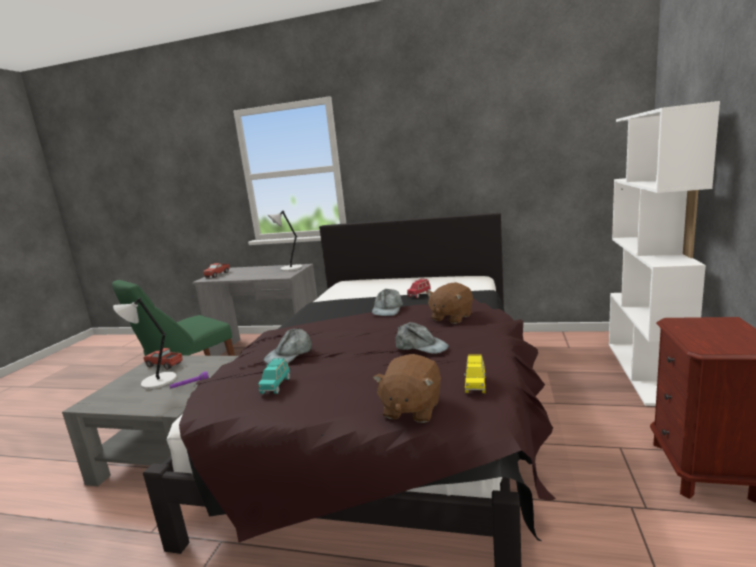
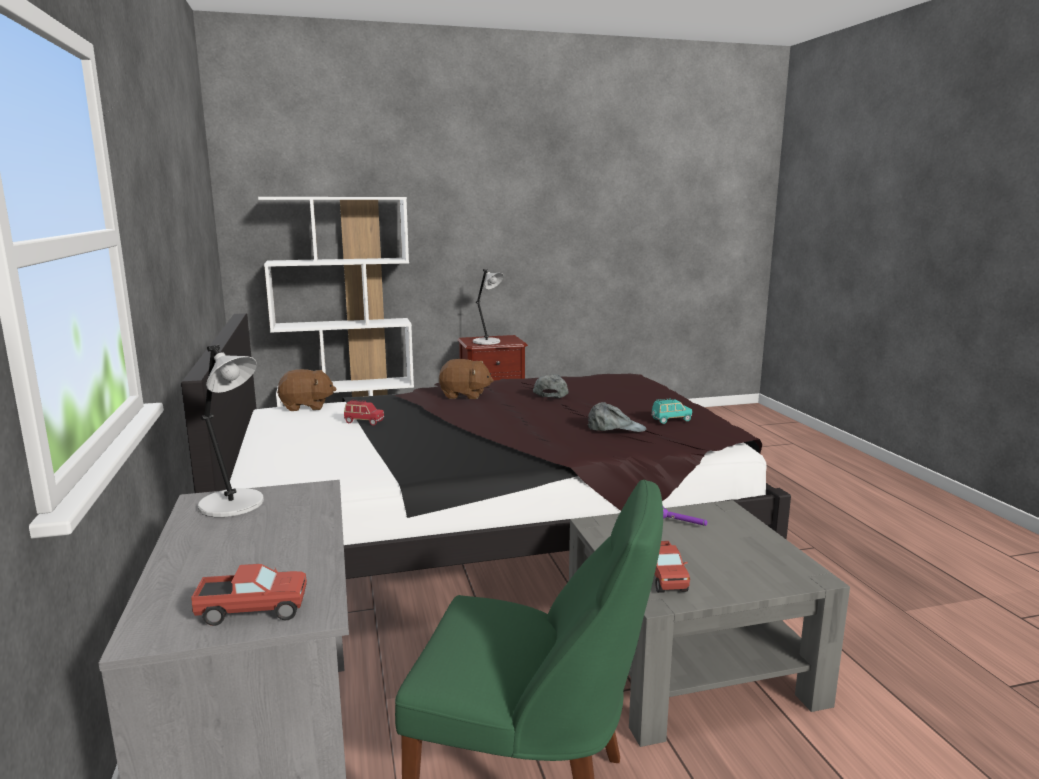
camera: 120 degrees left, 0 degrees up
grey table lamp [113,298,177,389] -> grey table lamp moved to [473,269,504,345]
grey cap [372,289,403,316] -> none
brown plush toy [373,354,441,423] -> brown plush toy moved to [277,369,336,411]
yellow toy car [464,355,486,393] -> none

